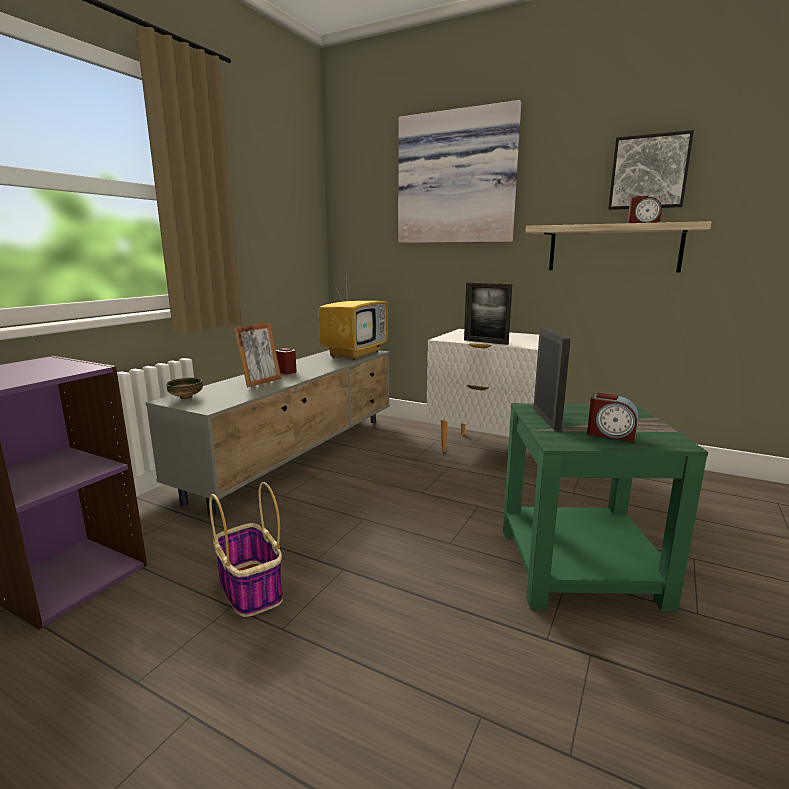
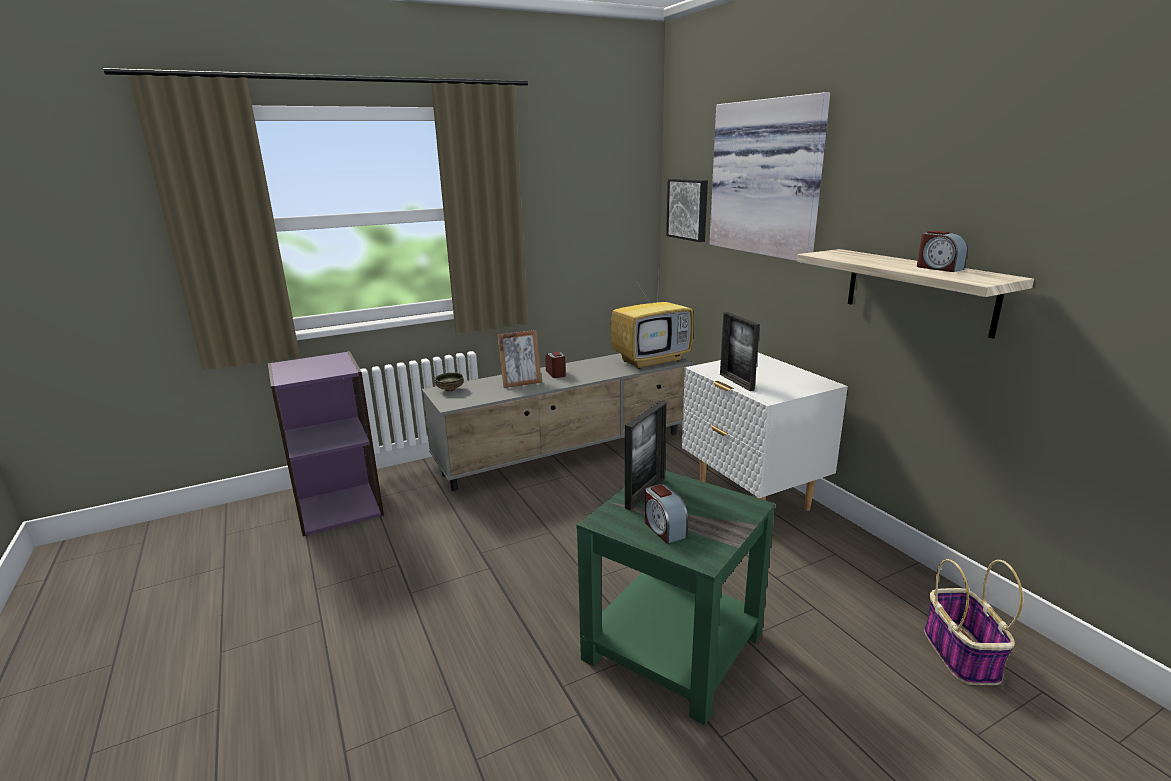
camera: 35 degrees right, 5 degrees up
basket [209,482,283,617] -> basket moved to [924,559,1023,685]
picture [608,130,694,210] -> picture moved to [666,179,708,242]

